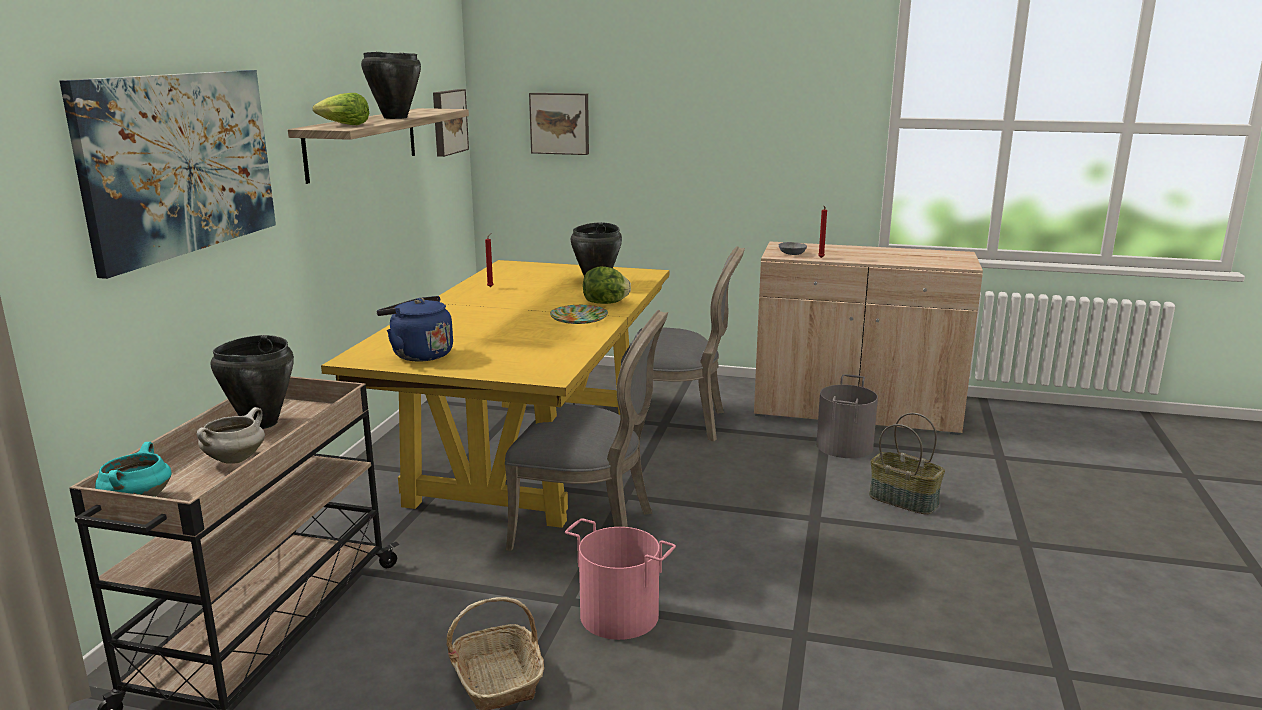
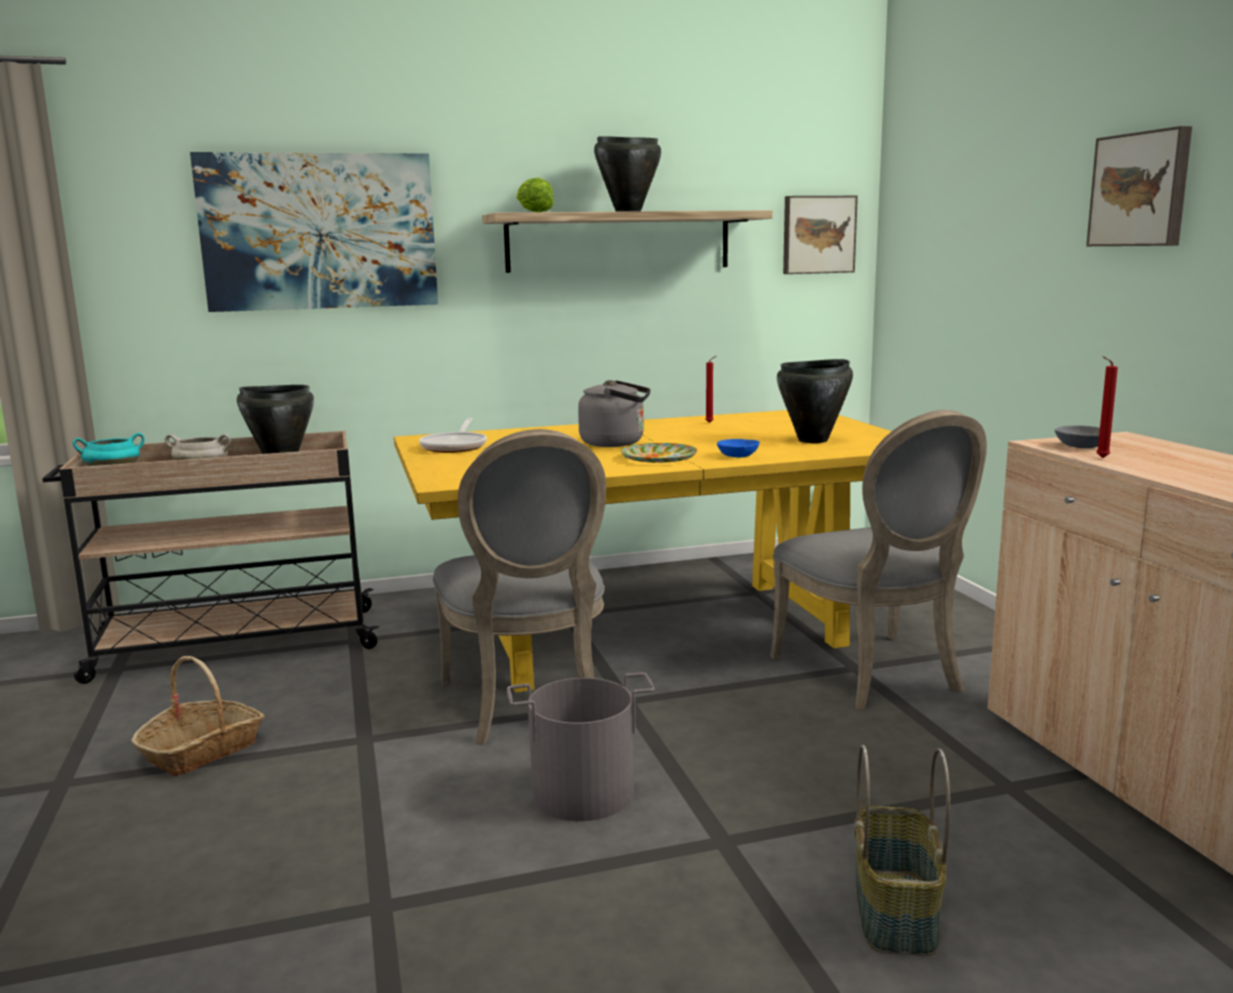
camera: 60 degrees right, 5 degrees down
blue kettle [377,296,453,362] -> frying pan [419,418,487,453]
picture [529,93,589,155] -> picture moved to [1086,126,1192,246]
pink bucket [565,518,676,640] -> none
lettuce [583,266,631,304] -> blue bowl [717,439,760,458]
grey bucket [816,374,878,458] -> grey bucket moved to [507,672,655,821]
none -> grey kettle [578,380,651,447]

